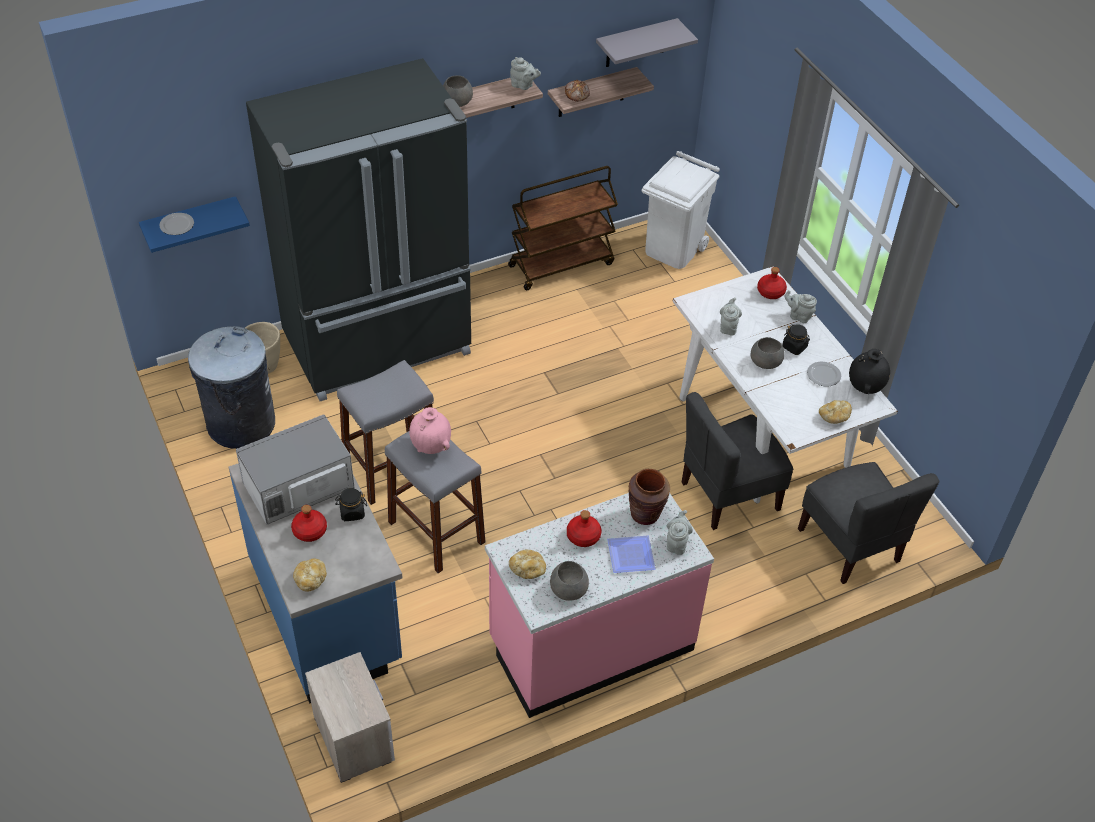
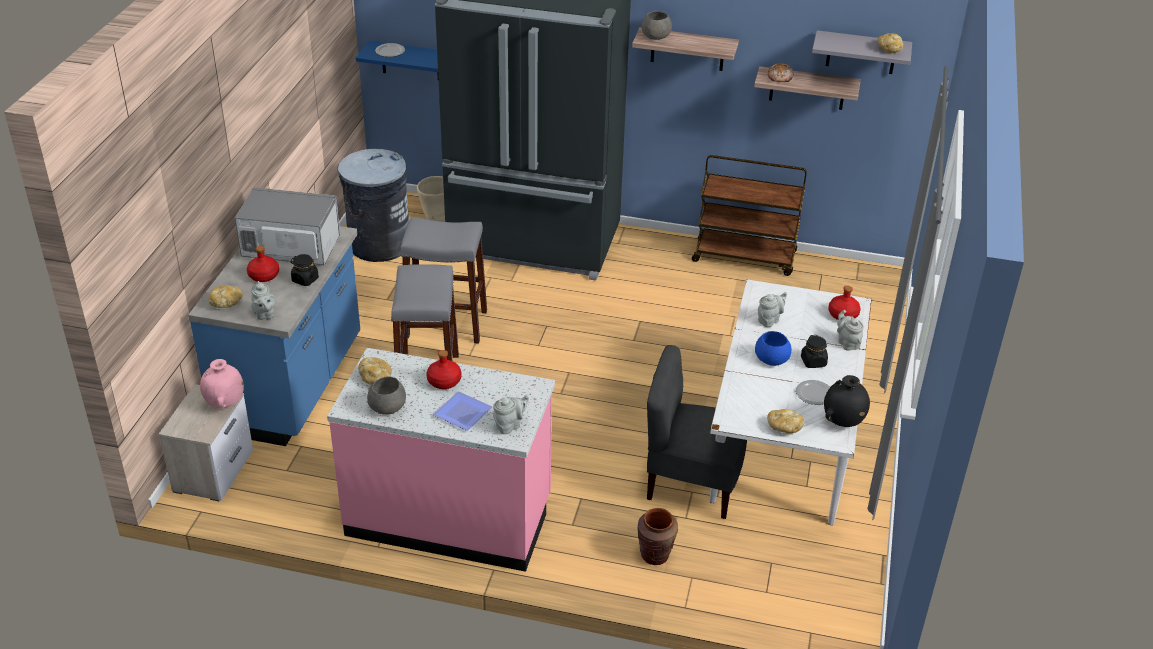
camera: 40 degrees right, 10 degrees down
pink vase [409,407,451,454] -> pink vase moved to [200,359,244,408]
grey teapot [510,57,541,90] -> grey teapot moved to [251,281,276,320]
brown vase [629,469,670,525] -> brown vase moved to [637,508,678,565]
white trash can [642,151,720,269] -> none
grey bowl [751,337,785,369] -> blue bowl [755,331,791,366]
grey chair [798,462,940,584] -> none
none -> bread [877,33,903,53]

